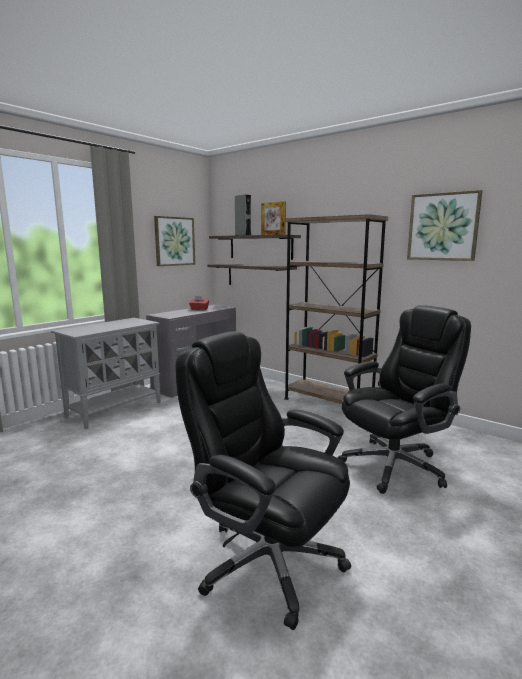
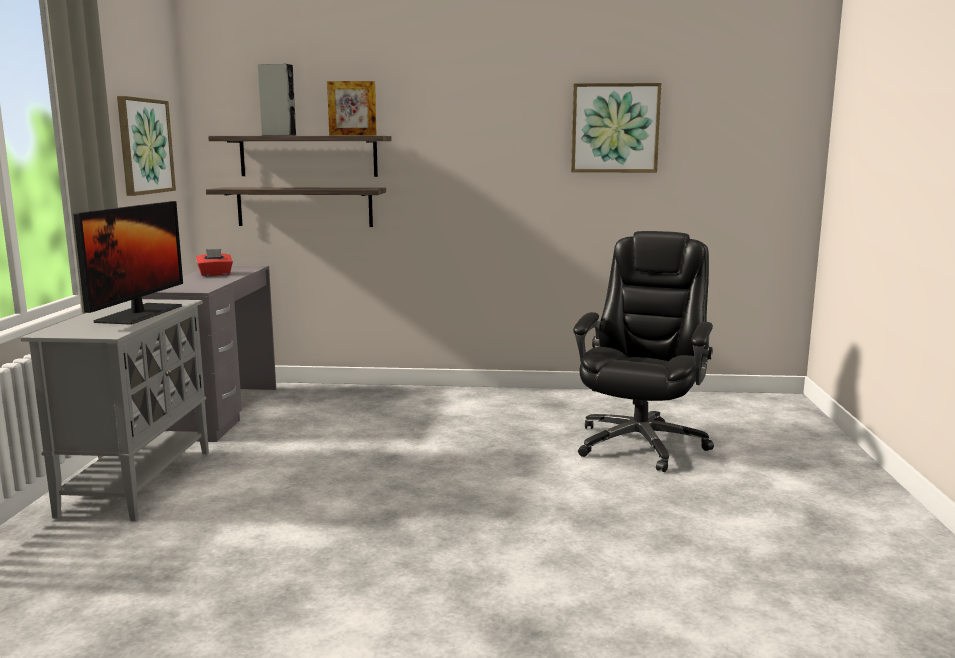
camera: 35 degrees left, 0 degrees up
black office chair [176,331,351,630] -> none
brown bookcase [284,214,388,404] -> none
none -> monitor [73,201,183,325]

